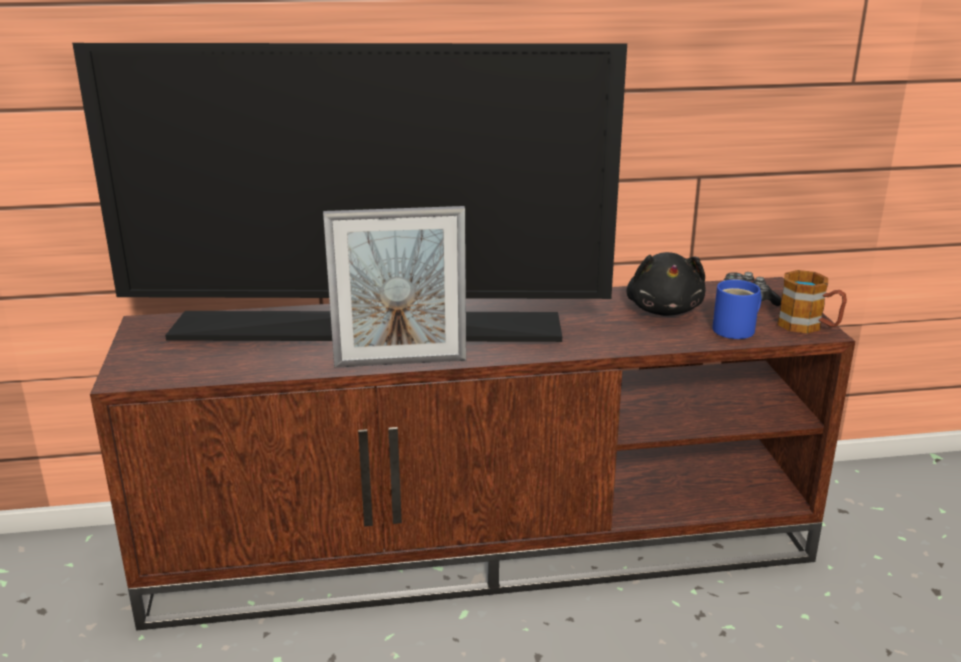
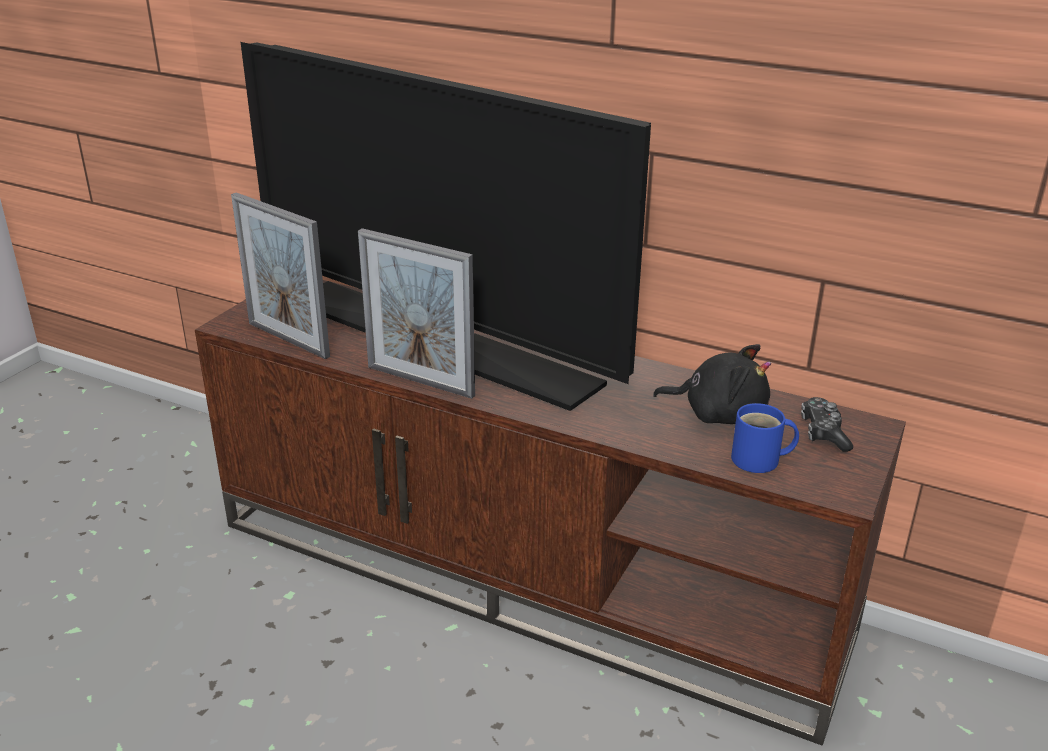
camera: 35 degrees right, 5 degrees up
black plush toy [627,252,705,316] -> black plush toy turned 105 degrees counterclockwise [653,344,771,424]
mug [777,270,847,334] -> none
none -> picture frame [231,192,330,359]

